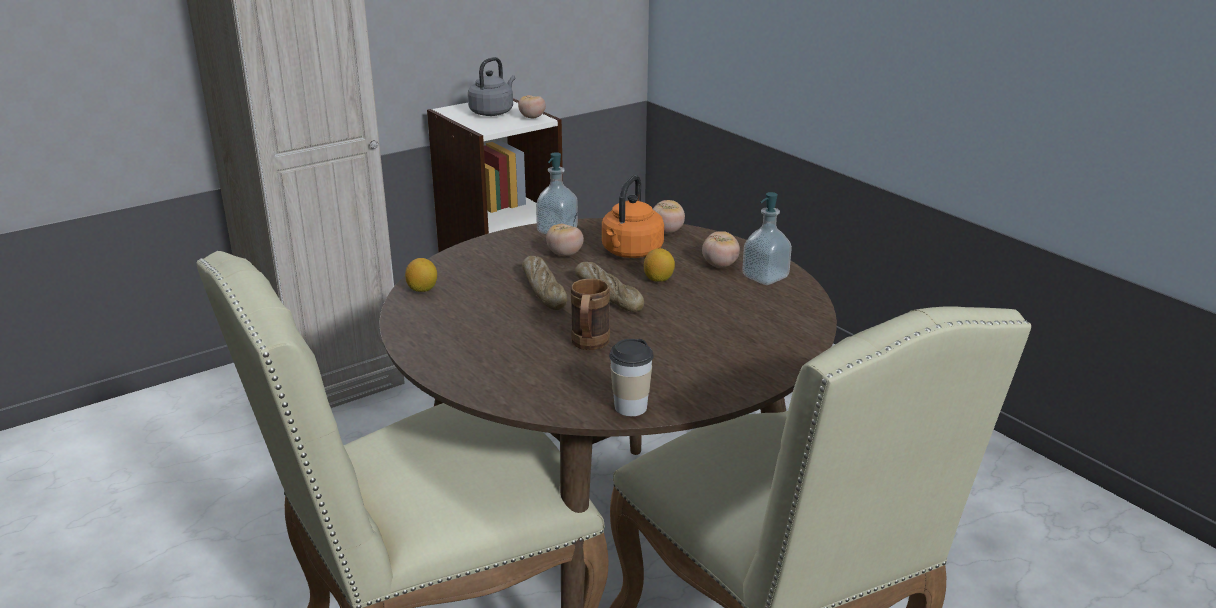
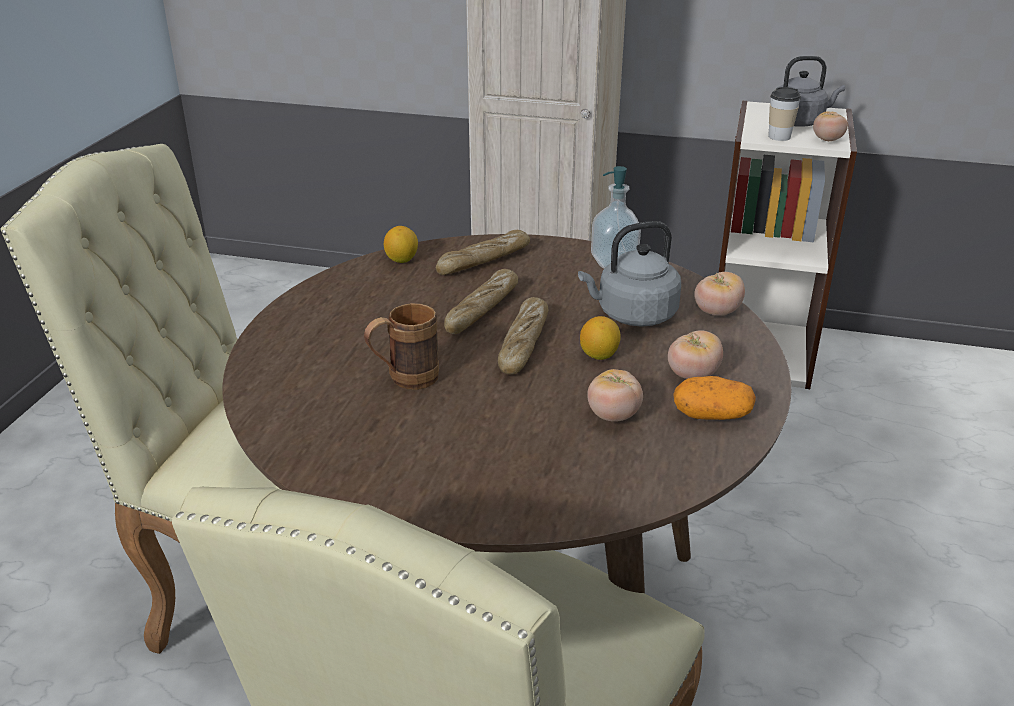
camera: 50 degrees right, 5 degrees up
tomato [546,224,584,256] -> tomato moved to [587,369,643,422]
orange kettle [602,175,664,258] -> grey kettle [578,221,681,327]
cup [609,339,654,416] -> cup moved to [768,87,801,141]
soap dispenser [742,192,792,285] -> potato [673,376,756,420]
none -> bread [436,230,530,275]

